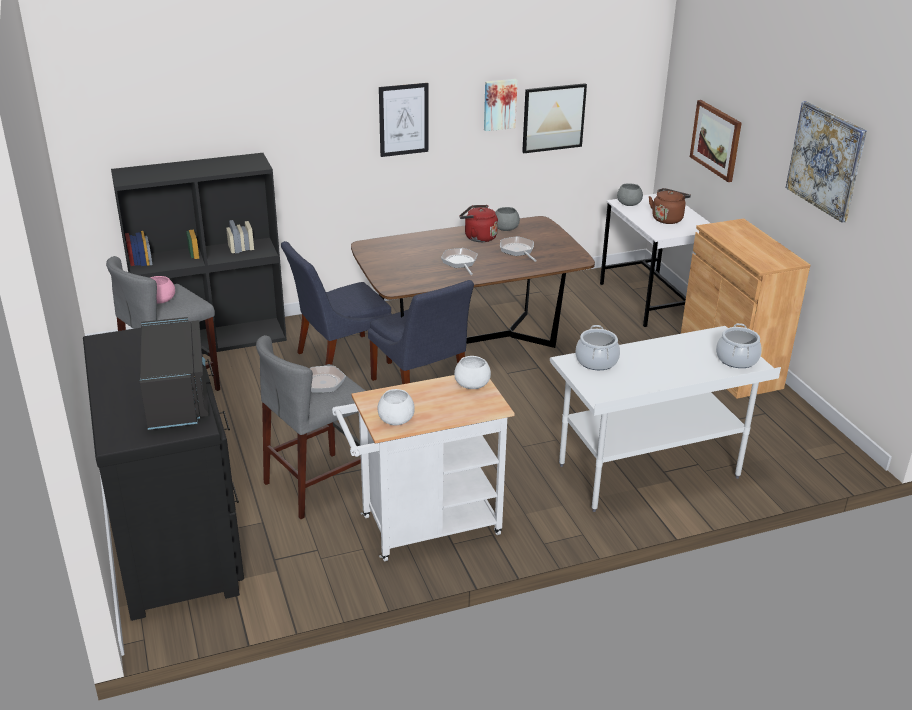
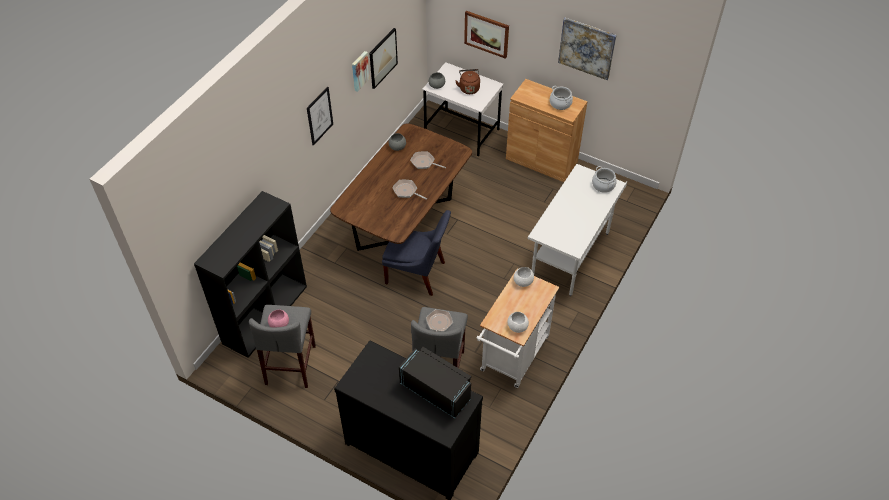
camera: 40 degrees left, 20 degrees up
blue chair [281,241,392,365] -> none
red kettle [459,205,498,242] -> none
cooking pot [576,325,620,370] -> cooking pot moved to [550,86,573,110]

